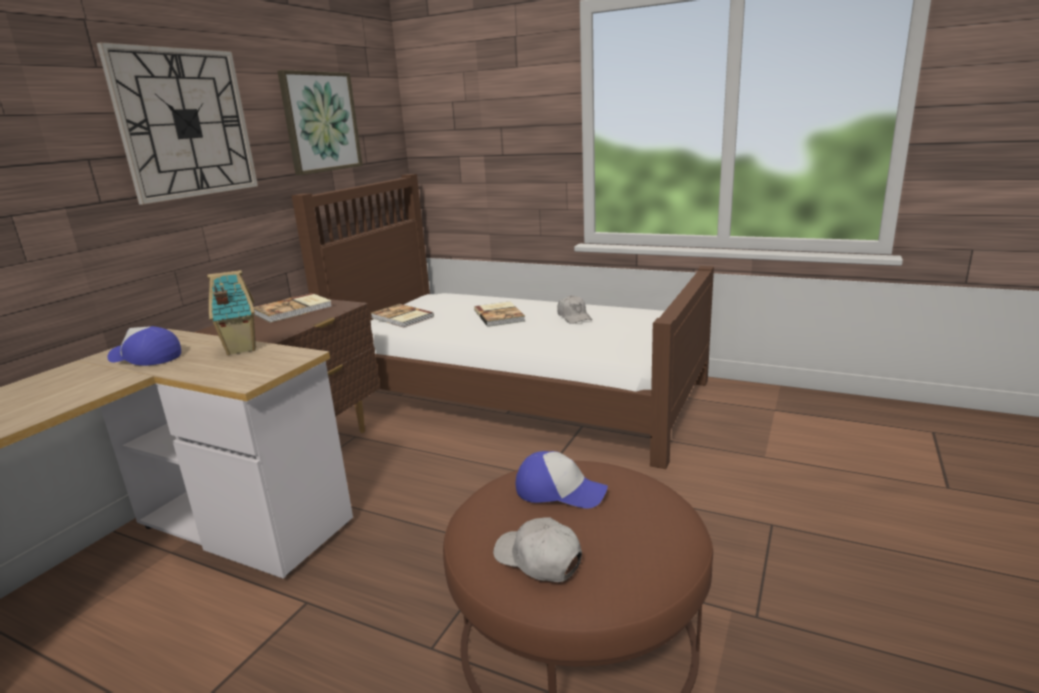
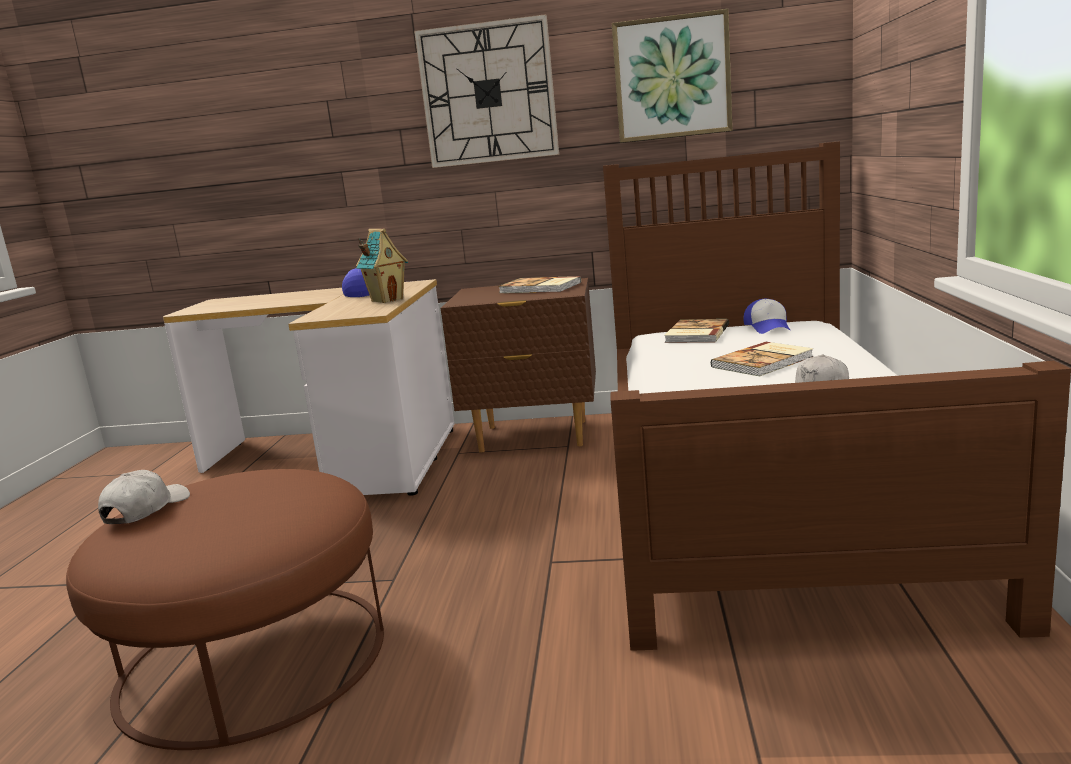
camera: 70 degrees right, 5 degrees down
cap [515,451,608,508] -> cap moved to [743,299,791,334]

